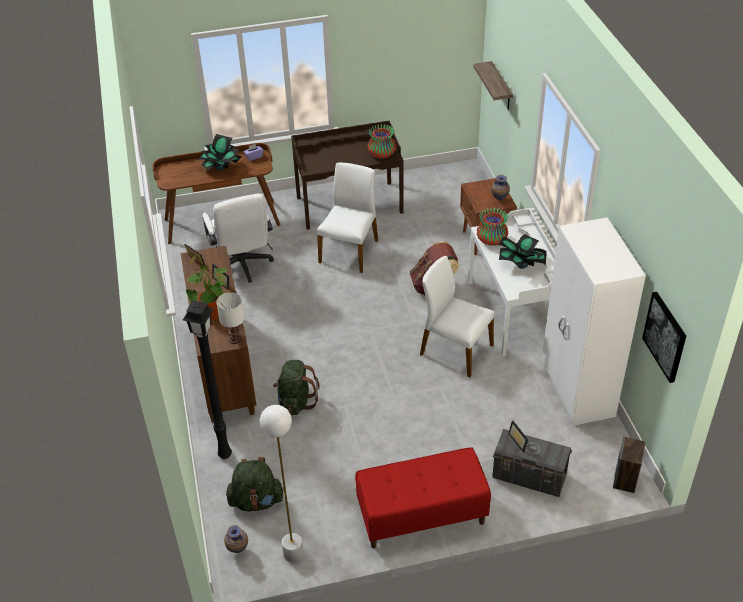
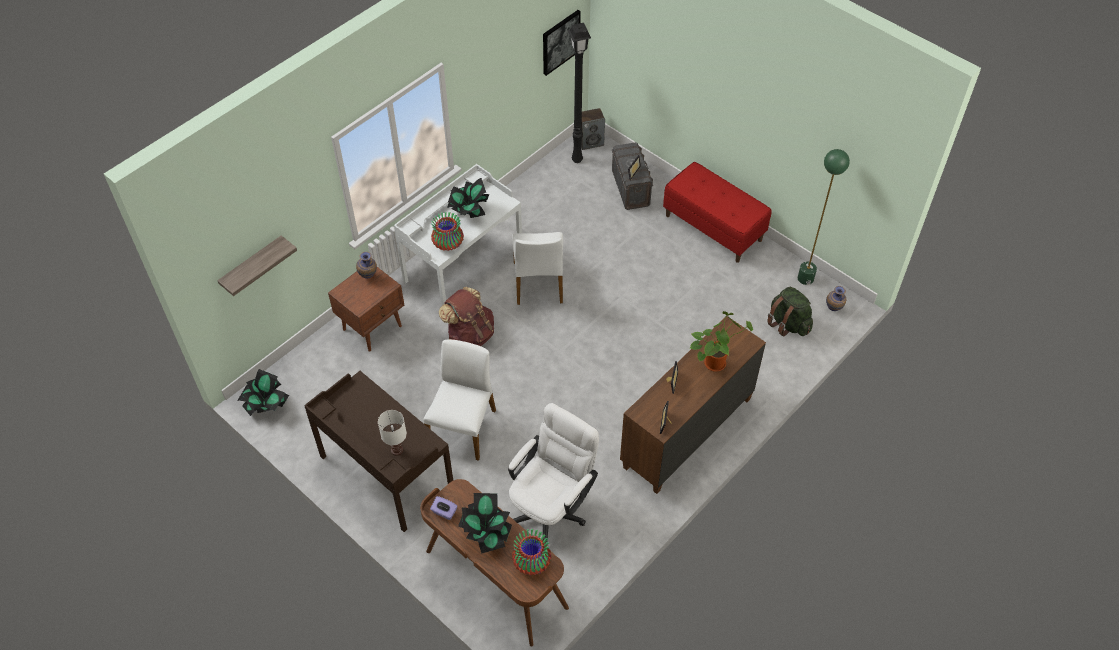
camera: 125 degrees left, 10 degrees up
black floor lamp [183,300,232,459] -> black floor lamp moved to [568,23,591,163]
white table lamp [216,292,244,344] -> white table lamp moved to [378,410,407,456]
white floor lamp [260,405,304,562] -> green floor lamp [798,149,850,285]
green backpack [273,360,320,416] -> none
white chair [317,162,378,273] -> white chair turned 120 degrees clockwise [424,340,496,461]
vase [368,124,396,159] -> vase moved to [512,529,551,576]
white wardrobe [542,218,646,426] -> none
none -> potted plant [237,369,289,416]

